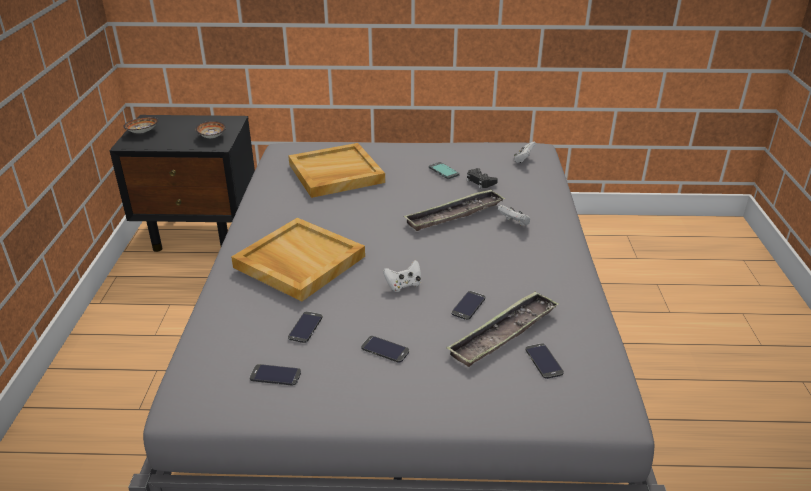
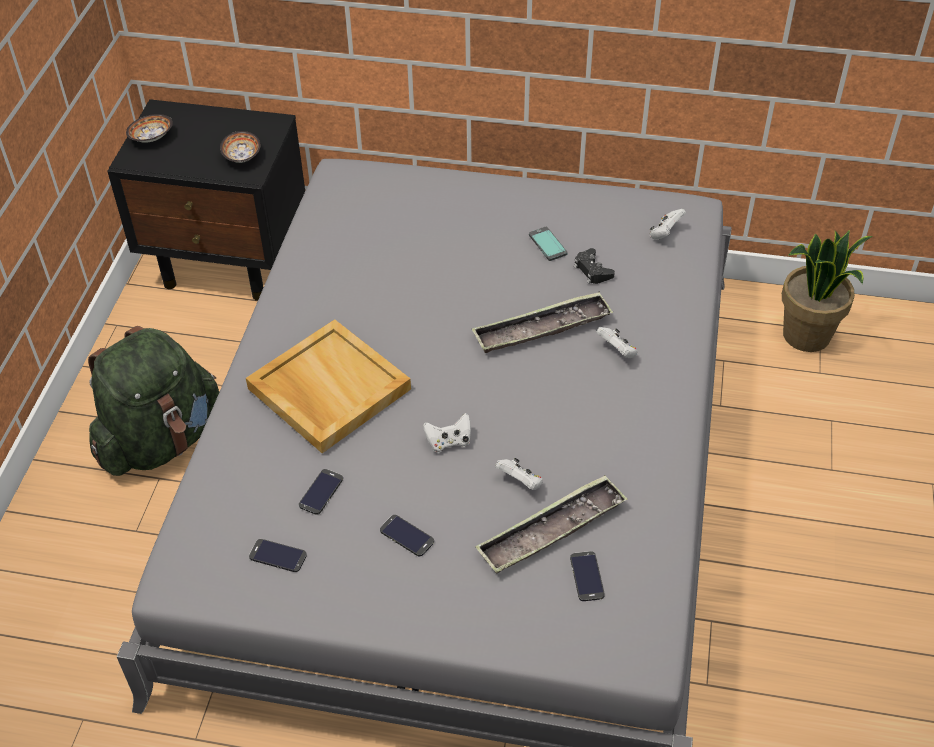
camera: 10 degrees right, 15 degrees up
beige tray [288,143,385,198] -> none
phone [452,291,485,320] -> white game controller [495,458,543,490]
none -> green backpack [88,326,219,476]
none -> potted plant [782,230,873,352]

